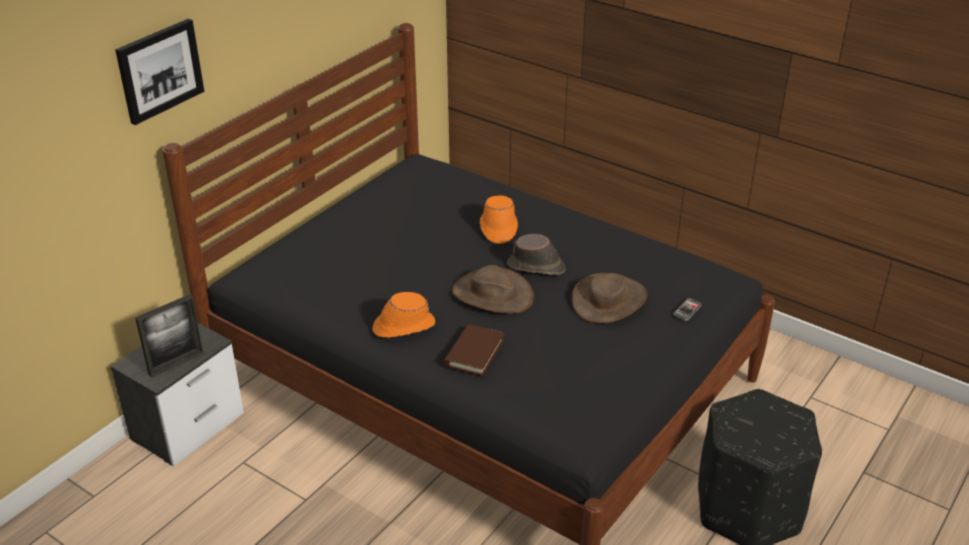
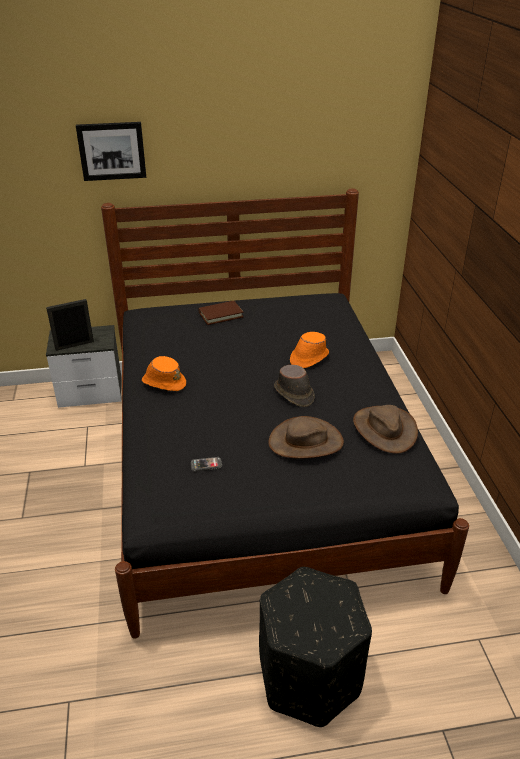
camera: 45 degrees right, 0 degrees up
picture frame [135,294,204,378] -> picture frame turned 150 degrees clockwise [46,299,94,351]
brown book [444,324,505,376] -> brown book moved to [199,301,244,325]
brown hat [452,265,534,314] -> brown hat moved to [353,405,418,454]
phone [673,298,702,321] -> phone moved to [190,457,222,472]

